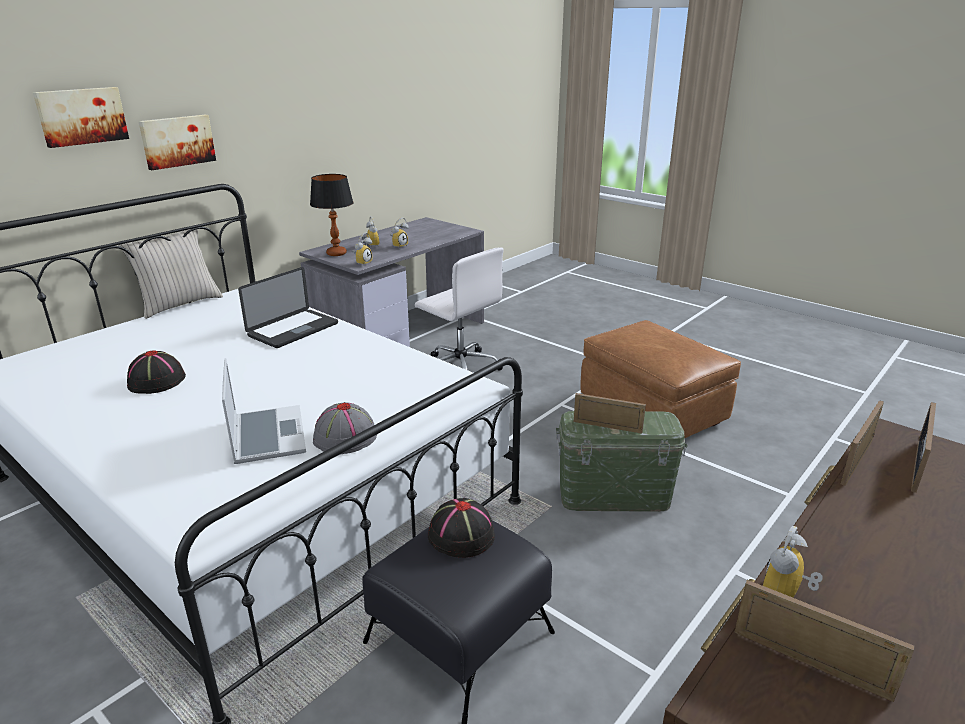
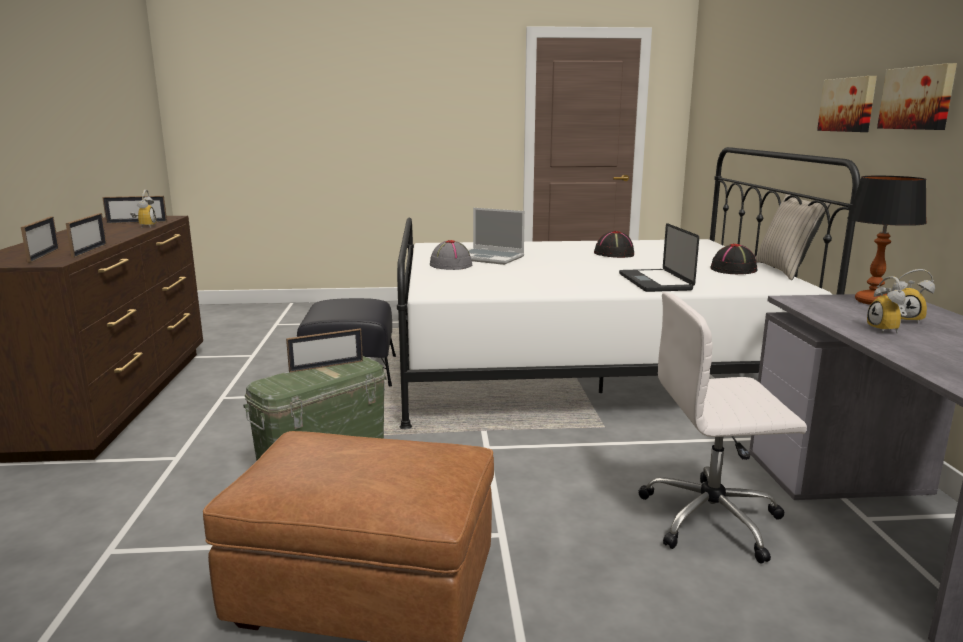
camera: 135 degrees right, 10 degrees down
picture [33,87,129,148] -> picture moved to [877,63,957,130]
alarm clock [352,232,372,266] -> none
black hat [428,498,495,558] -> black hat moved to [710,243,758,274]

